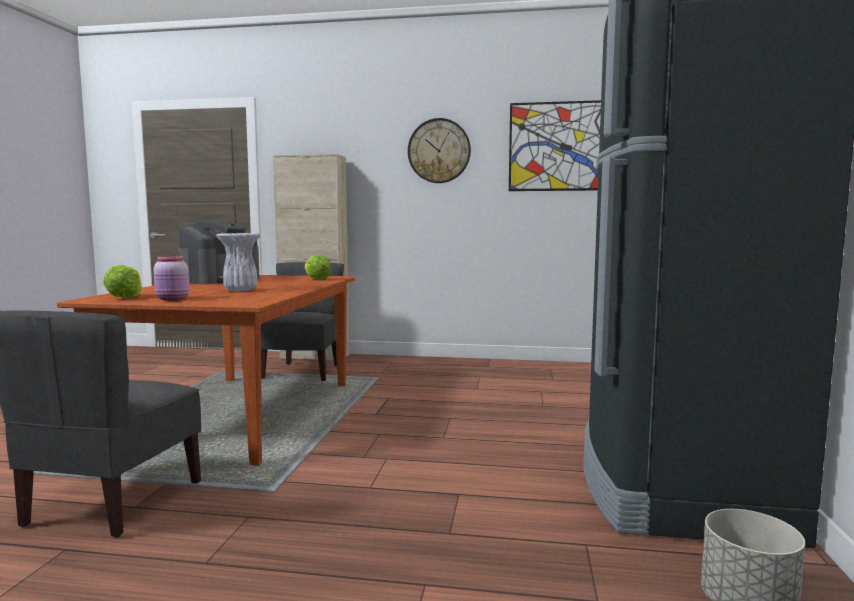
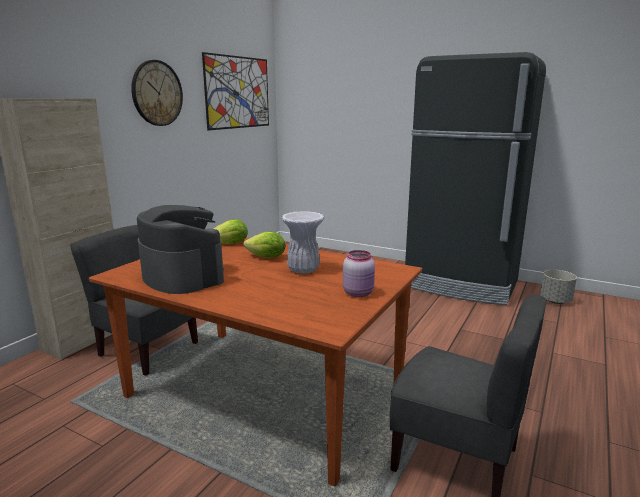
camera: 70 degrees left, 10 degrees up
lettuce [103,265,142,298] -> lettuce moved to [243,232,285,258]

